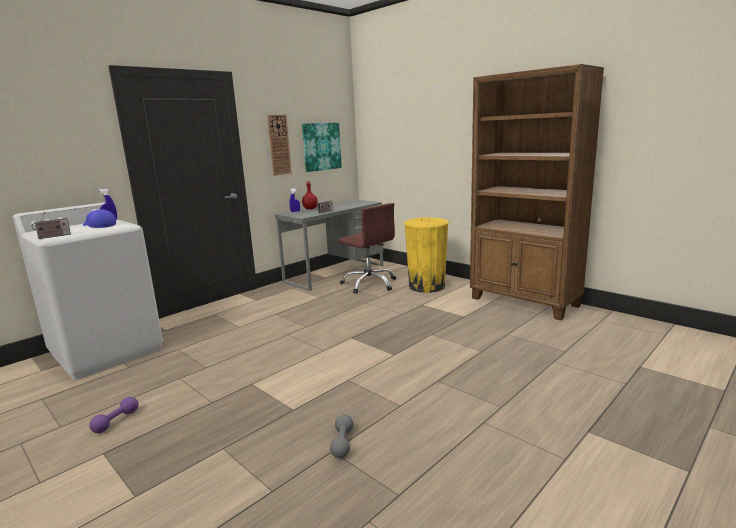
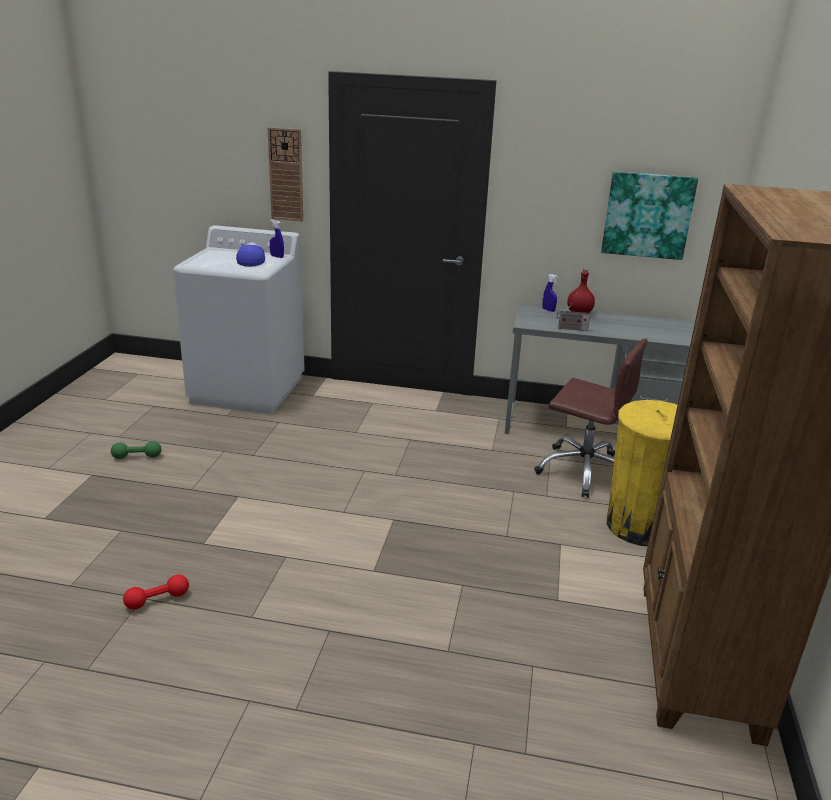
camera: 55 degrees right, 10 degrees up
radio [32,212,71,239] -> none
purple dumbbell [89,397,138,433] -> green dumbbell [111,441,161,459]
wall clock [267,115,292,176] -> wall clock moved to [268,127,303,221]
grey dumbbell [330,414,353,458] -> red dumbbell [123,574,189,610]
brown office chair [338,203,396,294] -> brown office chair turned 75 degrees counterclockwise [534,338,648,498]

